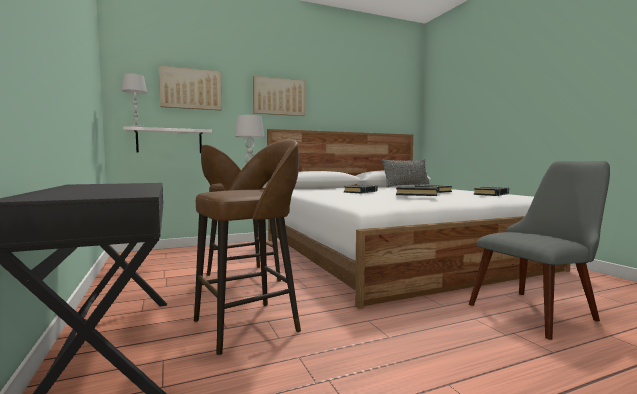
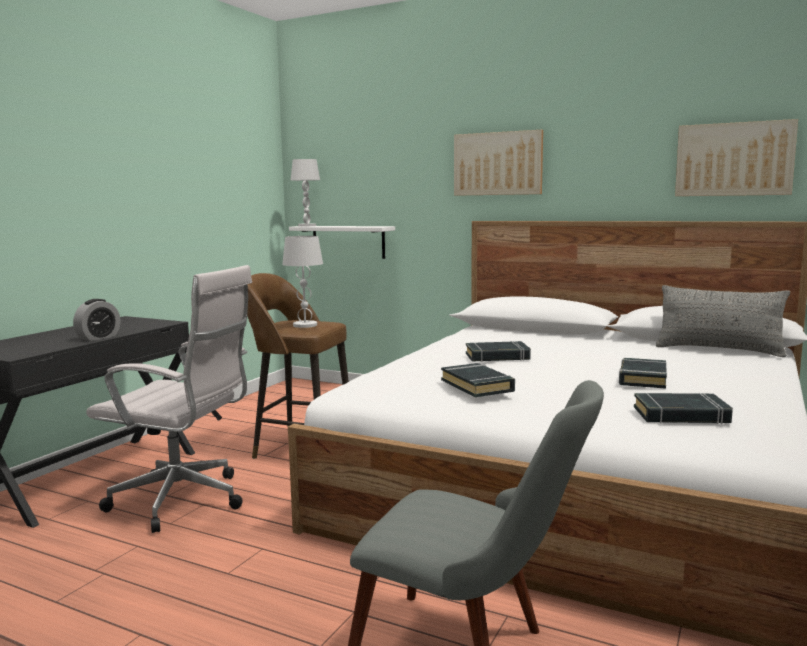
camera: 50 degrees right, 5 degrees up
picture [159,66,222,110] -> picture moved to [675,119,798,196]
brown stool [194,139,301,355] -> white office chair [86,265,252,533]
none -> alarm clock [73,299,121,341]

